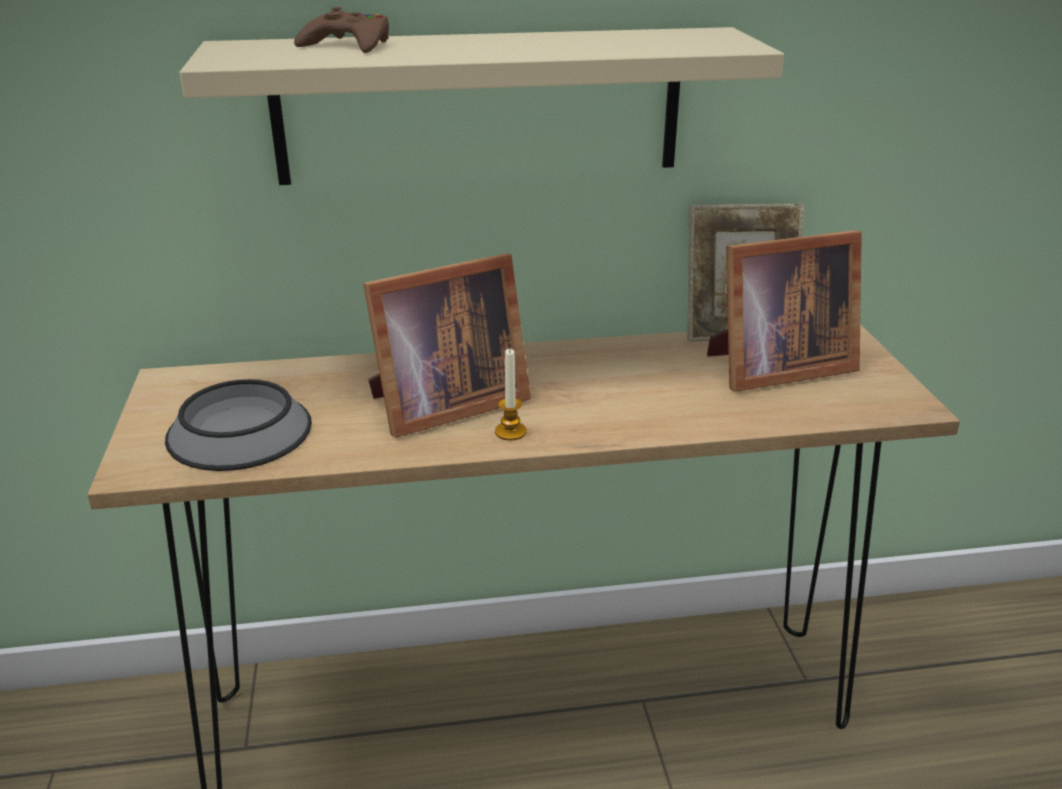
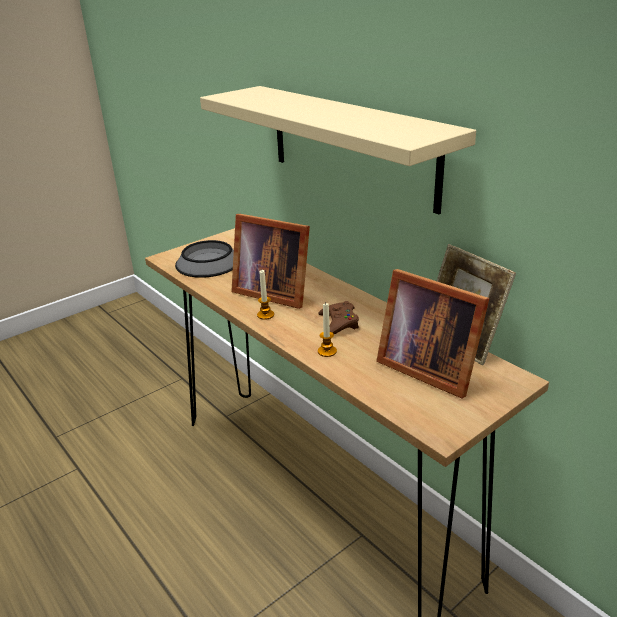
camera: 60 degrees right, 0 degrees up
brown game controller [294,7,389,53] -> brown game controller moved to [318,301,359,334]
none -> candle [318,303,337,357]

